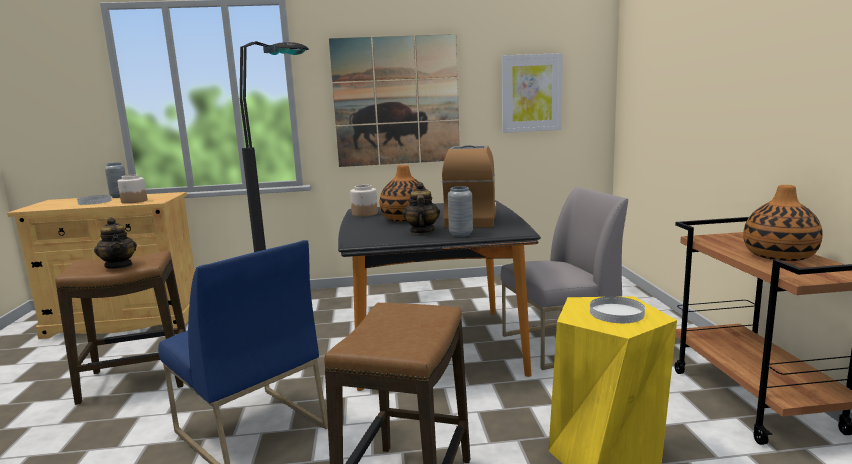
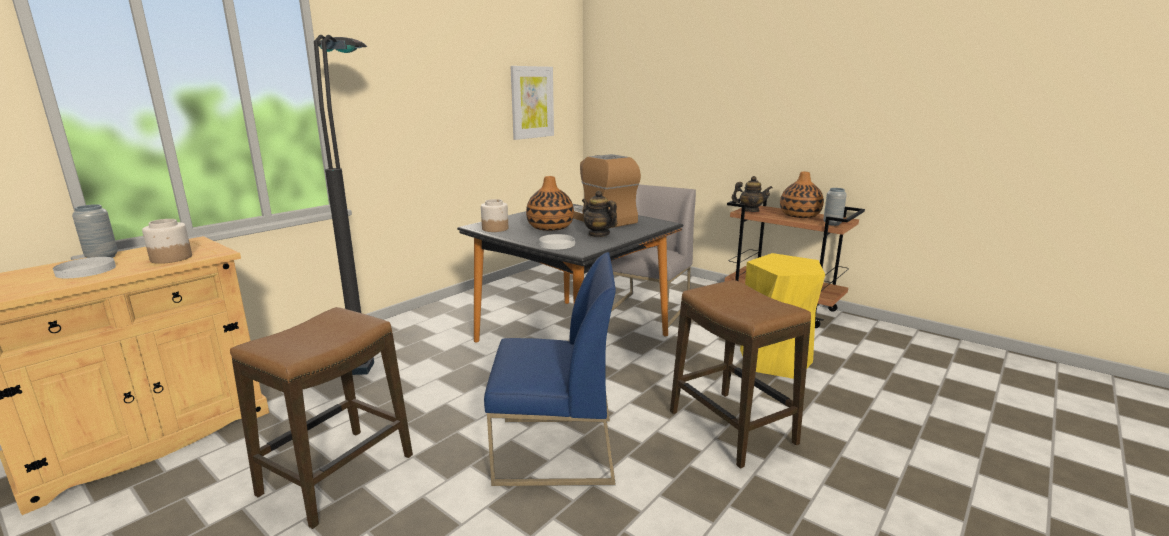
camera: 45 degrees left, 5 degrees up
teapot [94,217,137,269] -> teapot moved to [732,176,772,212]
picture [329,34,460,167] -> none
grey vase [448,186,473,237] -> grey vase moved to [823,188,847,226]
white plate [590,297,645,323] -> white plate moved to [539,234,575,250]

